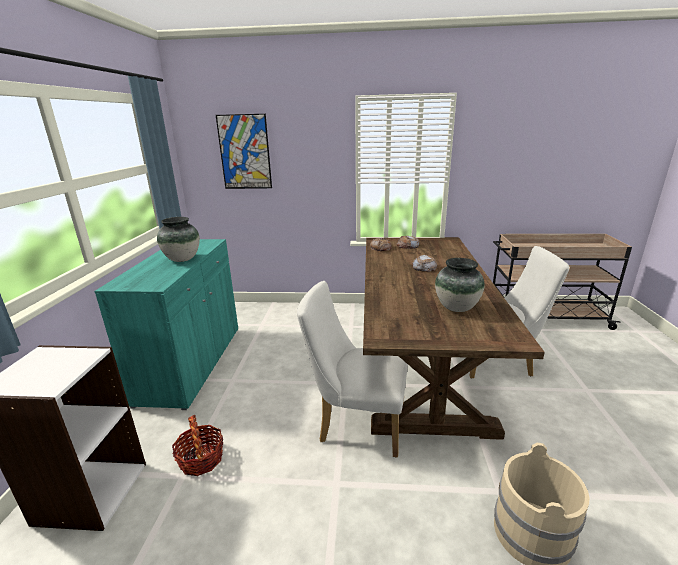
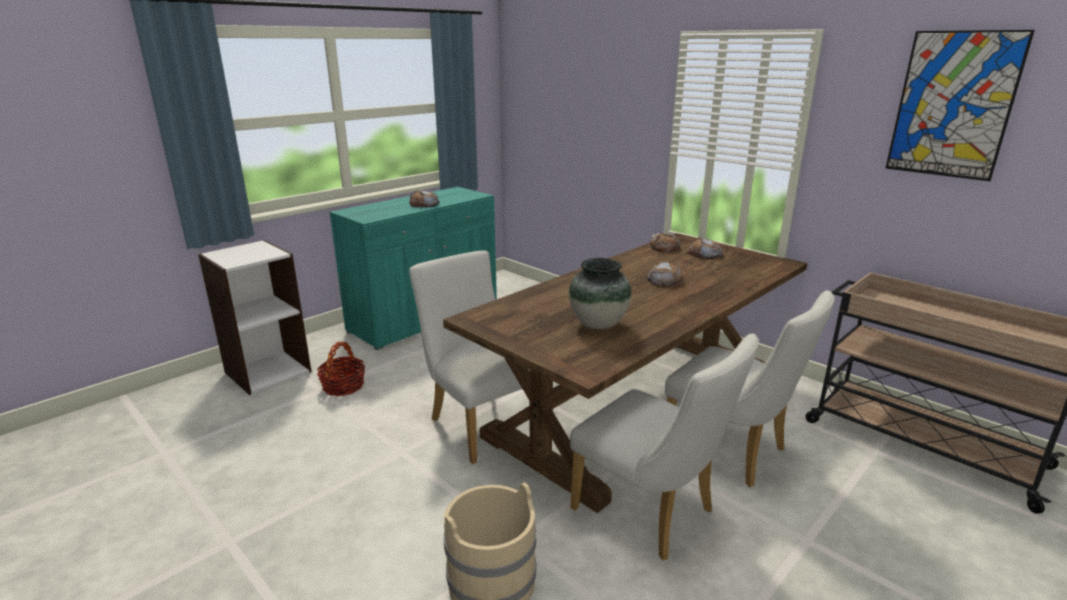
camera: 40 degrees right, 0 degrees up
vase [157,217,200,262] -> bread [409,190,440,207]
picture [216,114,272,189] -> picture moved to [885,30,1035,181]
none -> white chair [570,334,759,561]

